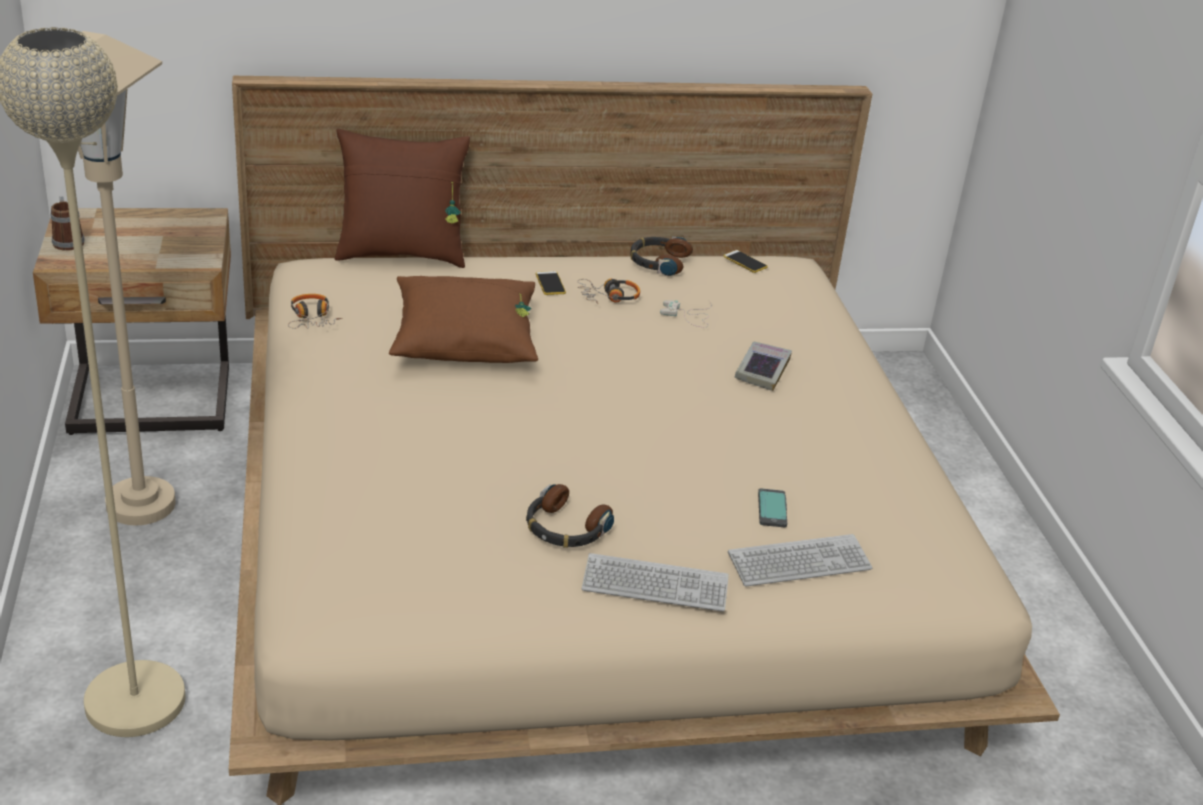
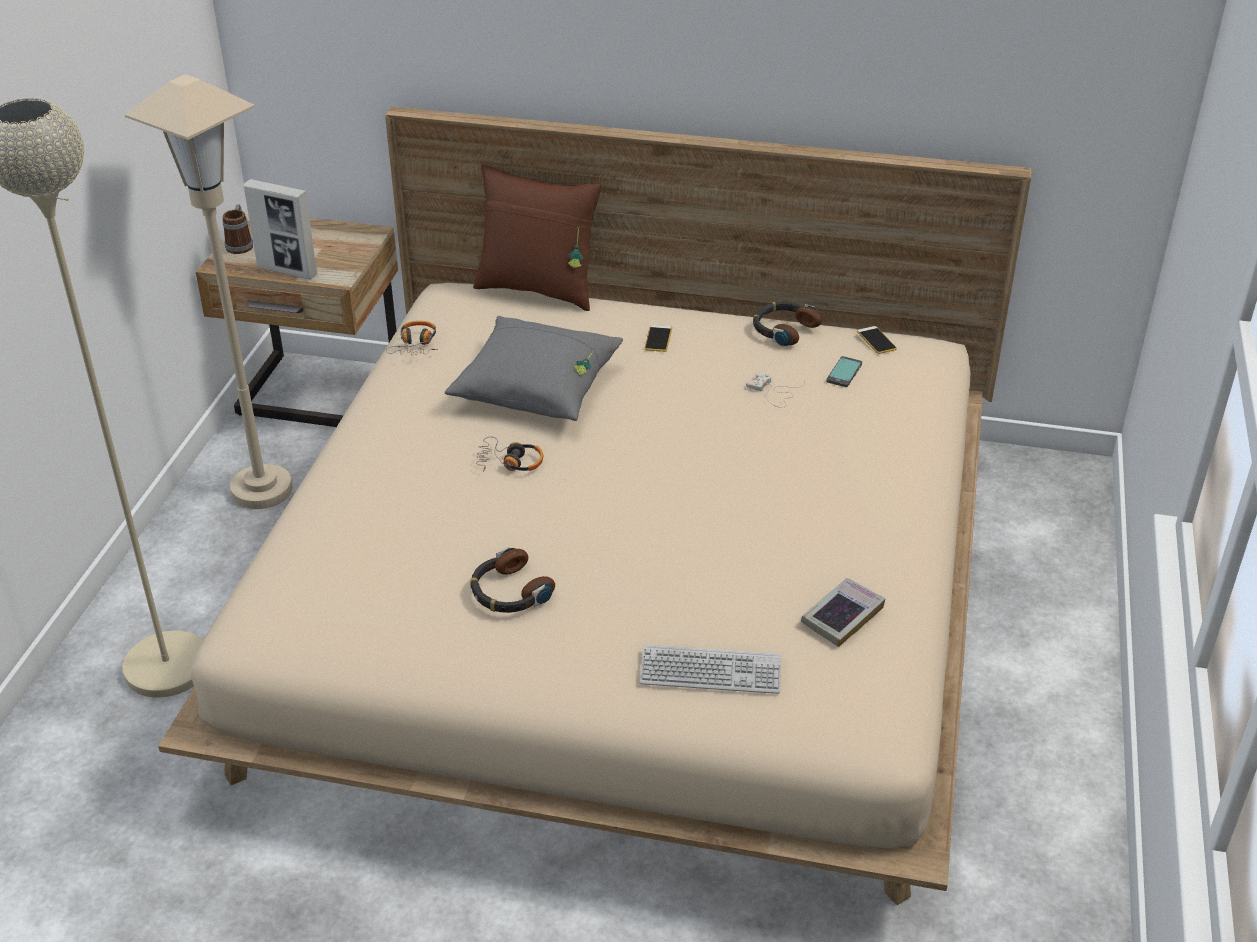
camera: 25 degrees right, 5 degrees up
brown pillow [389,276,538,363] -> grey pillow [445,316,623,421]
headphones [577,279,640,304] -> headphones moved to [476,437,543,471]
keyboard [582,553,729,611] -> none
book [735,342,792,391] -> book moved to [801,578,885,647]
phone [758,488,787,528] -> phone moved to [826,356,862,387]
none -> picture frame [243,179,317,280]

